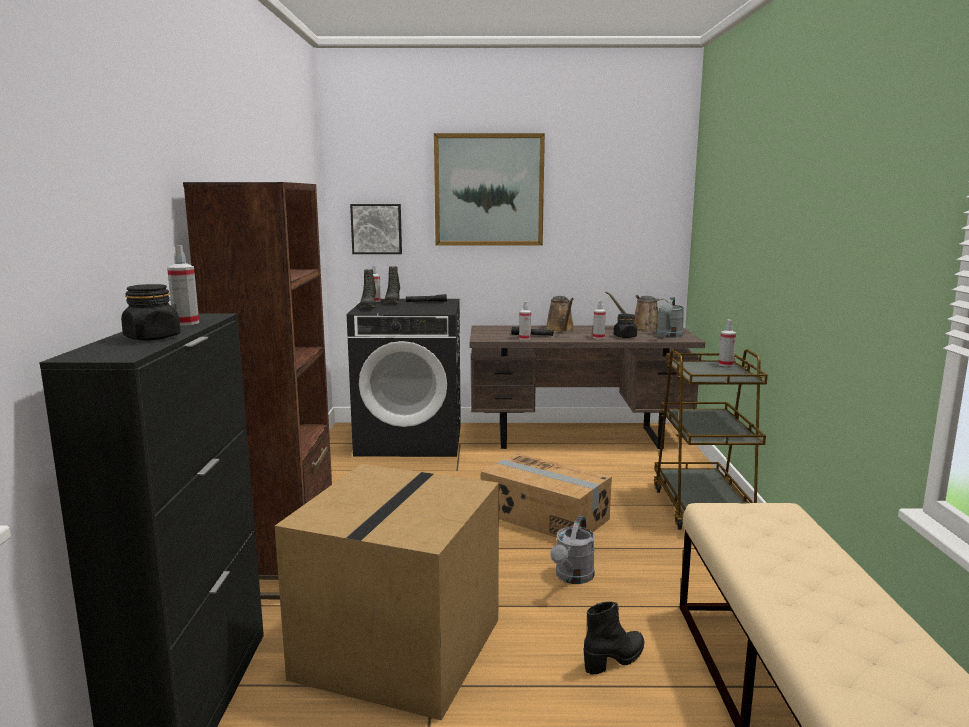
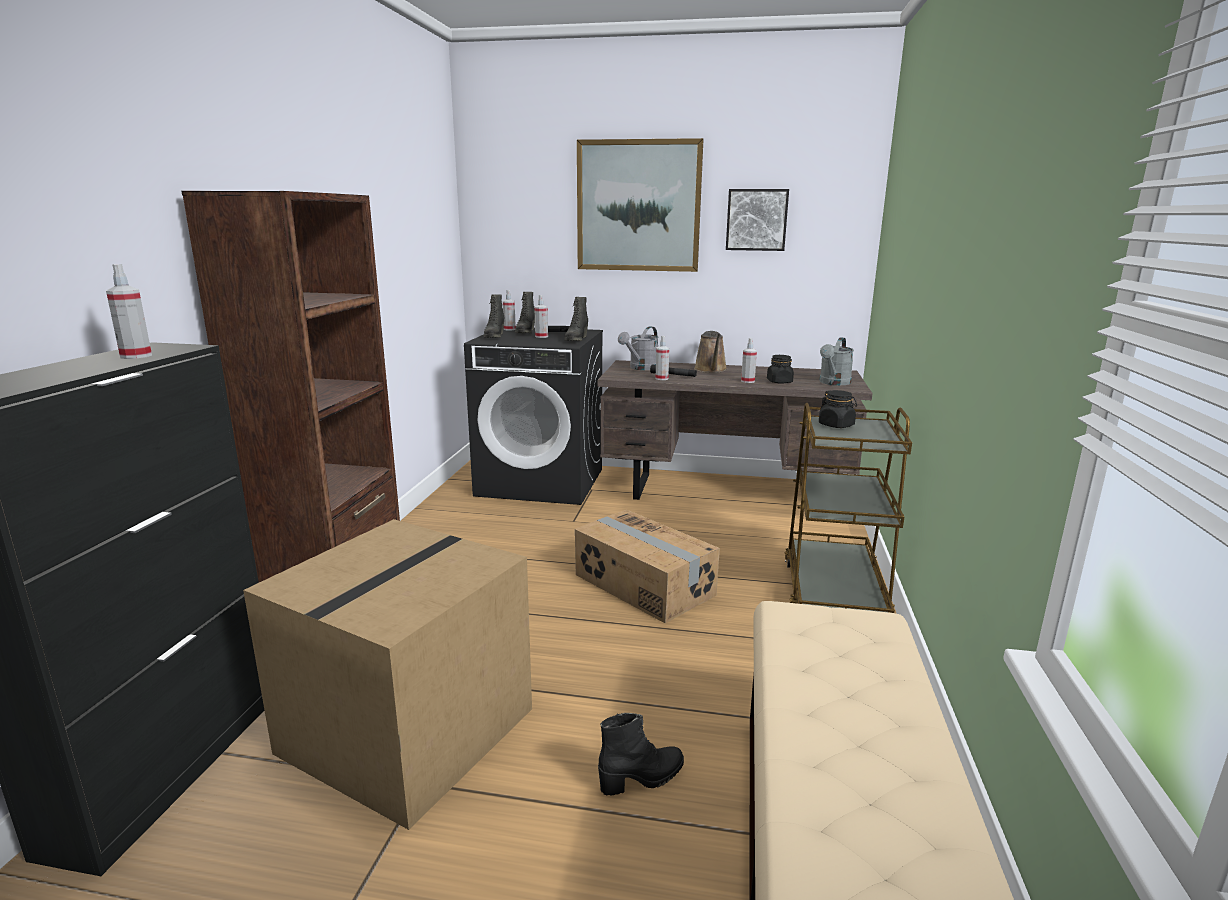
camera: 10 degrees right, 5 degrees up
black jar [121,284,181,341] -> black jar moved to [819,390,857,428]
picture [350,204,402,254] -> picture moved to [726,189,789,251]
grey watering can [550,516,595,584] -> grey watering can moved to [618,326,658,370]
brown watering can [605,291,669,332] -> none
spray bottle [719,320,736,367] -> spray bottle moved to [534,295,548,338]
none -> black boot [565,297,588,341]

